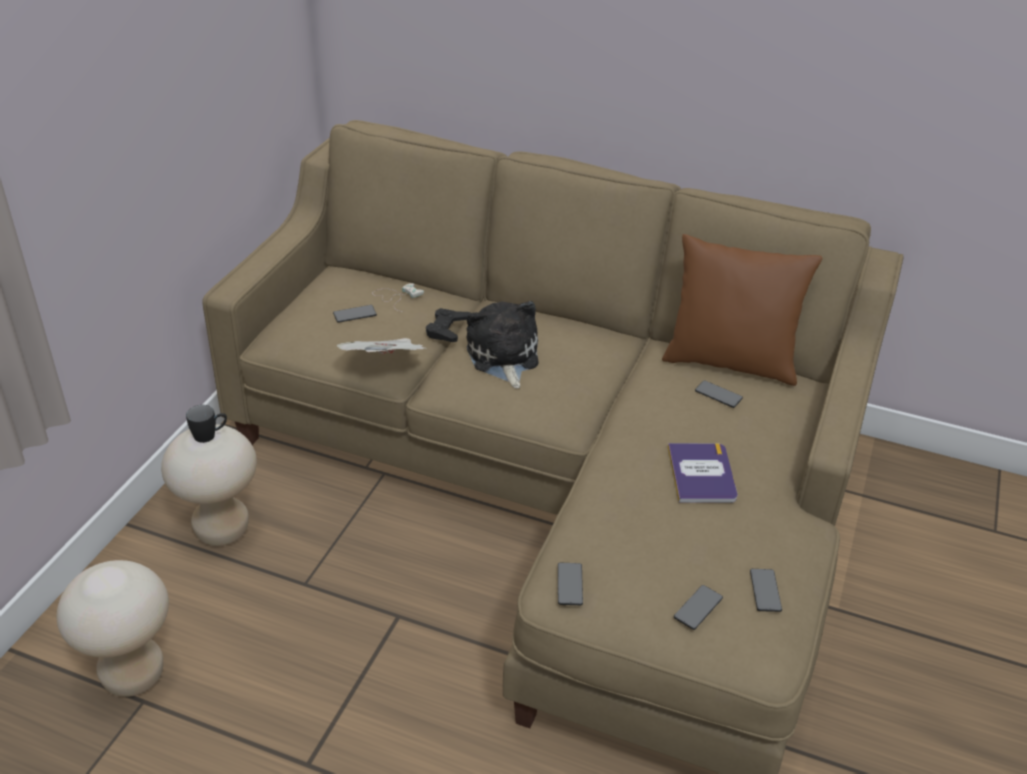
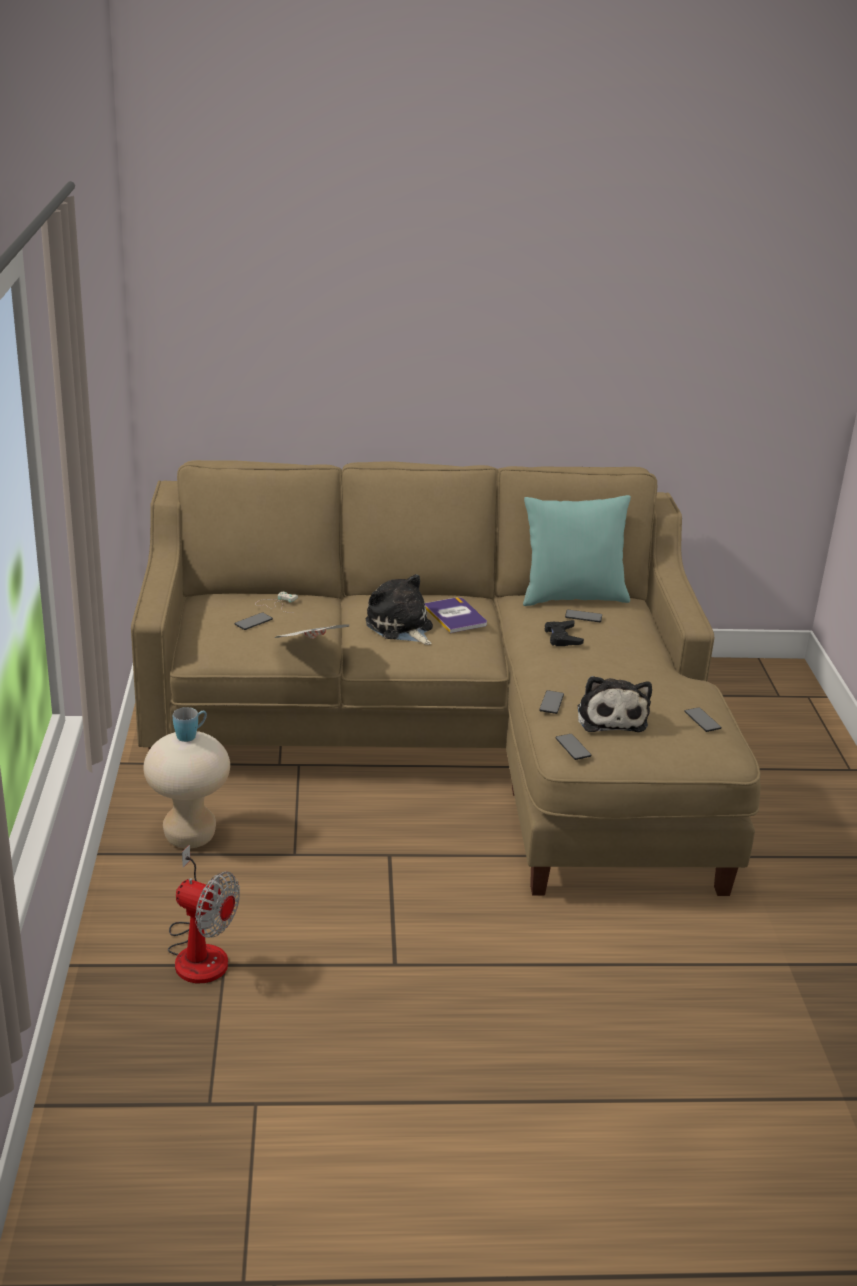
camera: 25 degrees left, 10 degrees down
beige stool [57,560,169,697] -> fan [168,845,240,983]
black mug [186,405,227,443] -> blue mug [173,707,207,742]
black game controller [426,308,471,342] -> black game controller moved to [544,620,584,646]
brown pillow [662,234,823,386] -> turquoise pillow [523,495,631,606]
book [668,443,738,503] -> book moved to [425,597,487,633]
phone [674,585,723,630] -> phone moved to [539,690,564,714]
none -> plush toy [578,676,652,732]

